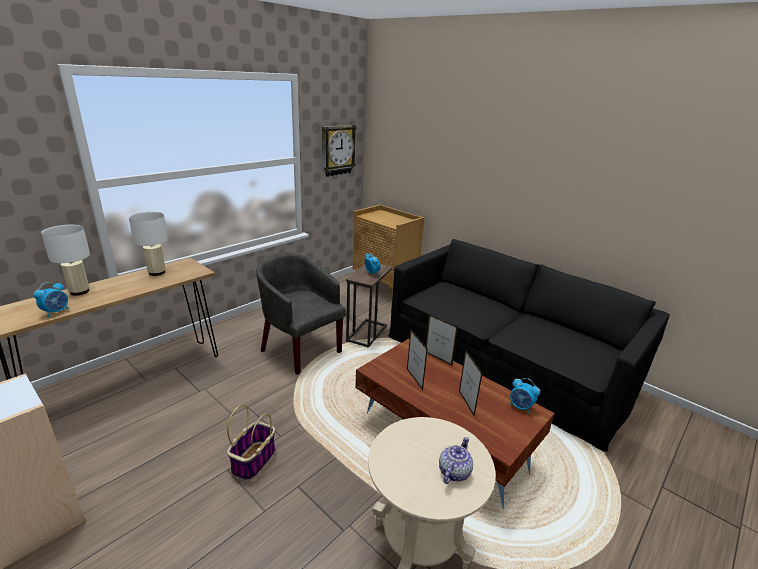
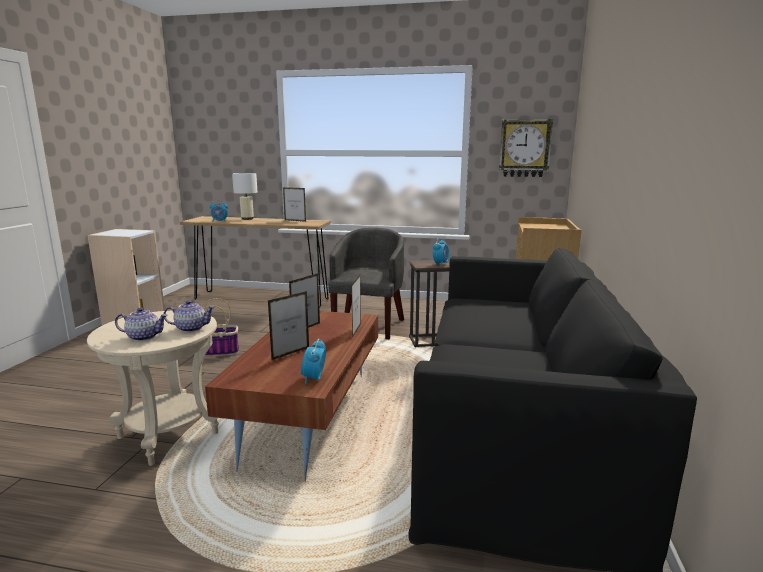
camera: 60 degrees right, 10 degrees down
white table lamp [129,212,168,276] -> picture frame [283,187,306,222]
none -> teapot [164,300,215,332]

